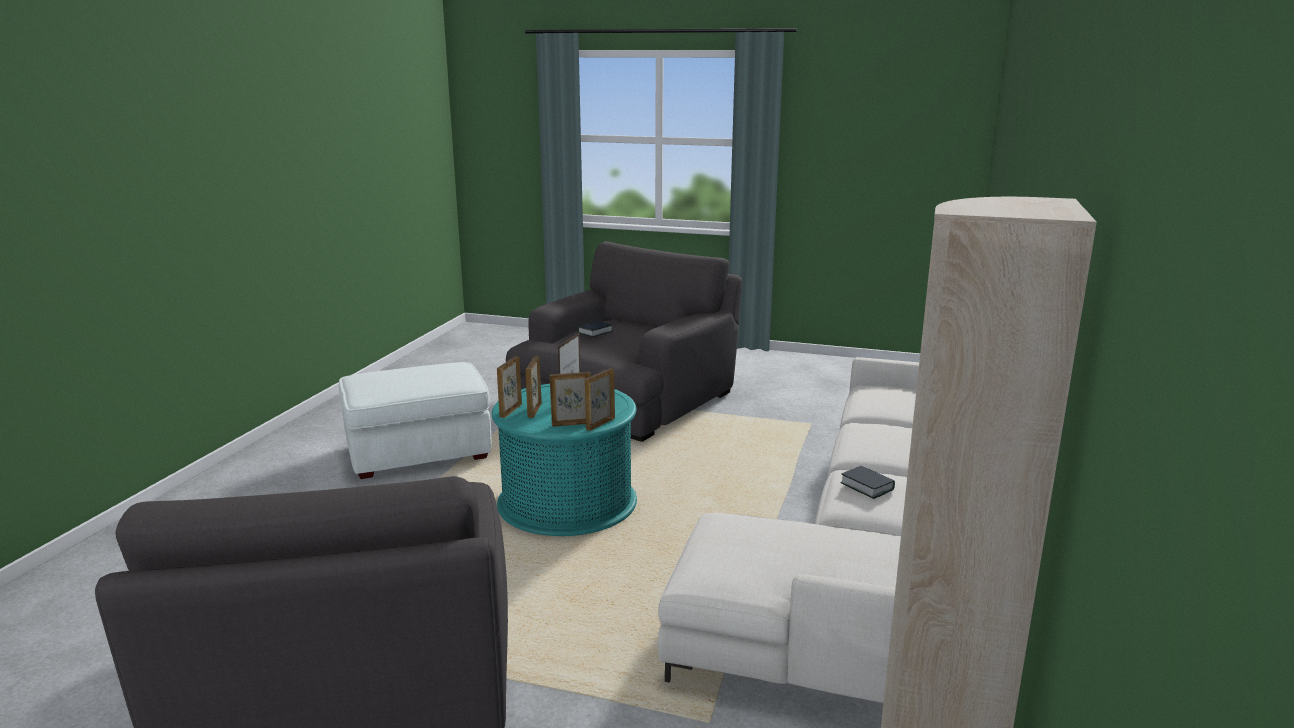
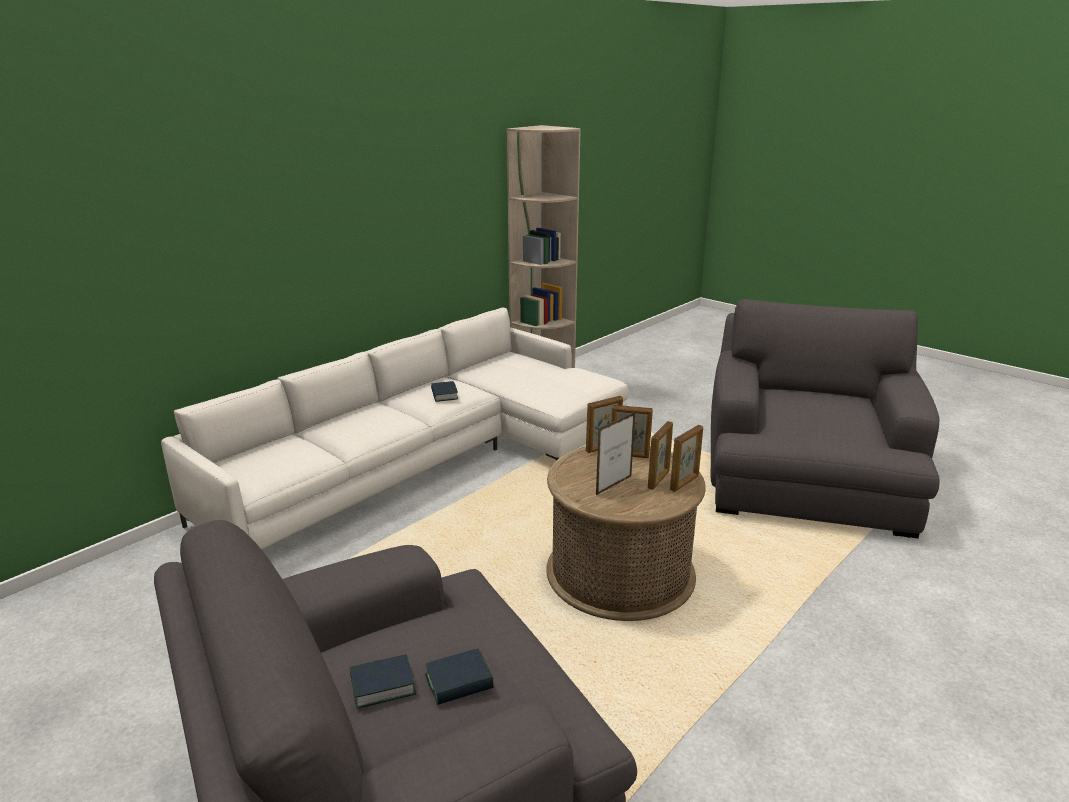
camera: 155 degrees left, 5 degrees up
white ottoman [339,362,492,479] -> none
turquoise coffee table [492,384,637,536] -> brown coffee table [546,446,706,621]
none -> book [350,654,416,708]

